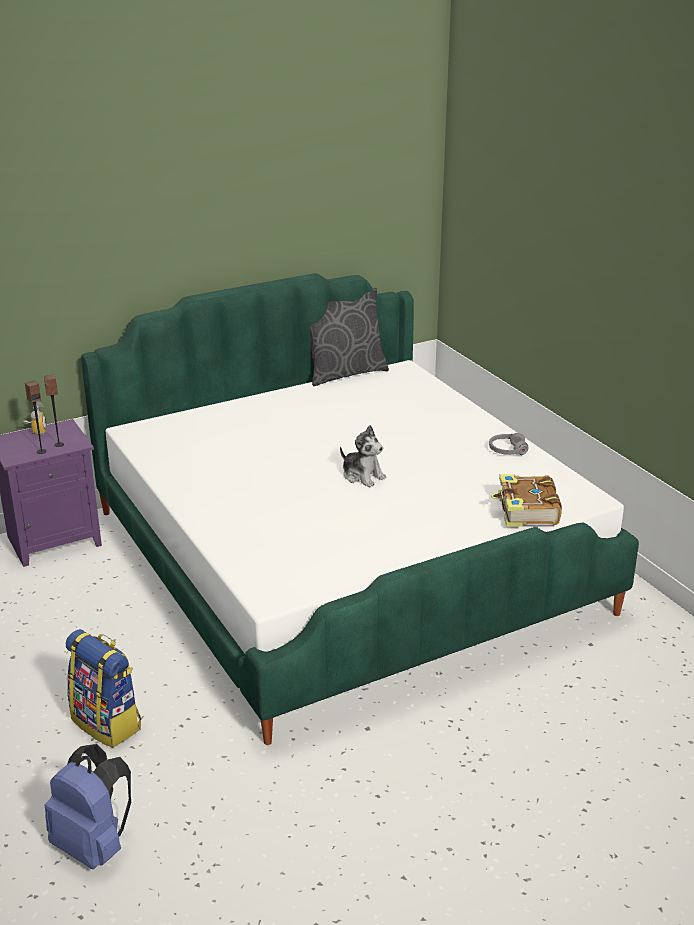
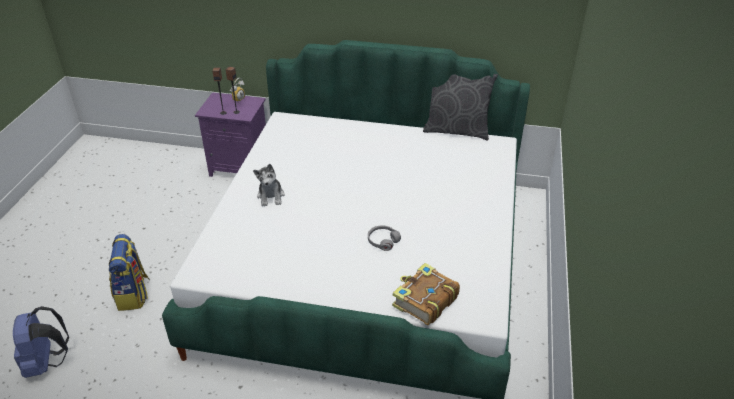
camera: 40 degrees right, 10 degrees up
plush toy [340,425,386,487] -> plush toy moved to [253,164,285,206]
grey headphones [489,433,528,455] -> grey headphones moved to [368,226,401,251]

